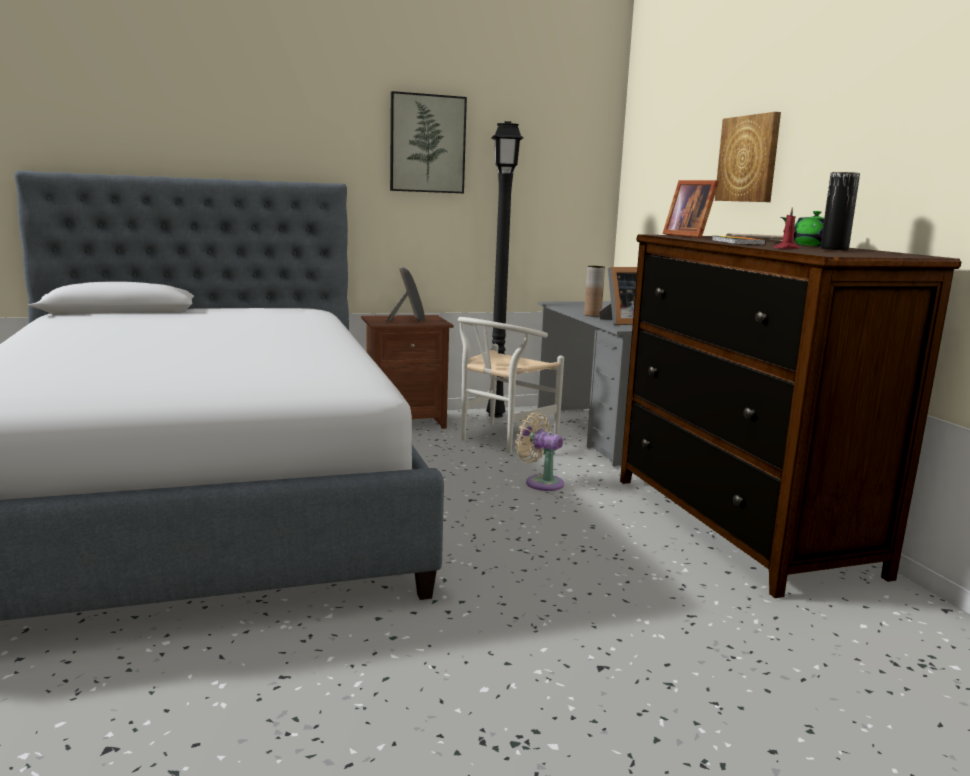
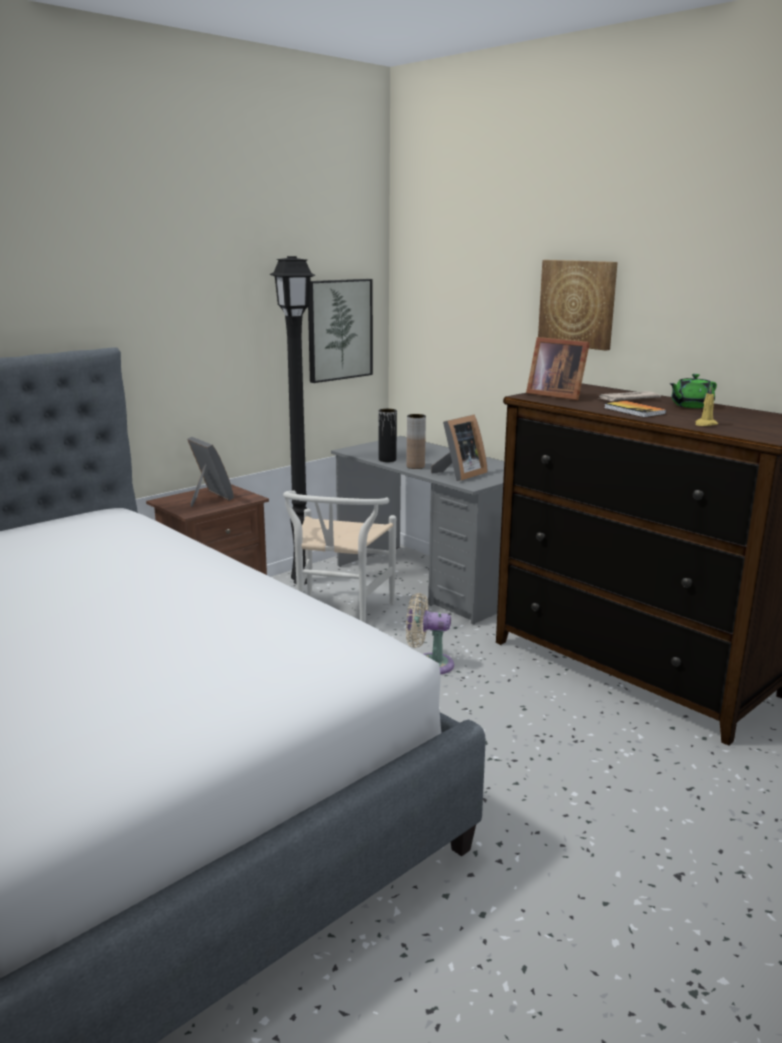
camera: 25 degrees left, 5 degrees up
picture [390,91,467,193] -> picture moved to [308,279,373,383]
red candle [773,207,799,249] -> yellow candle [695,386,718,426]
black vase [820,172,860,250] -> black vase moved to [378,409,397,462]

